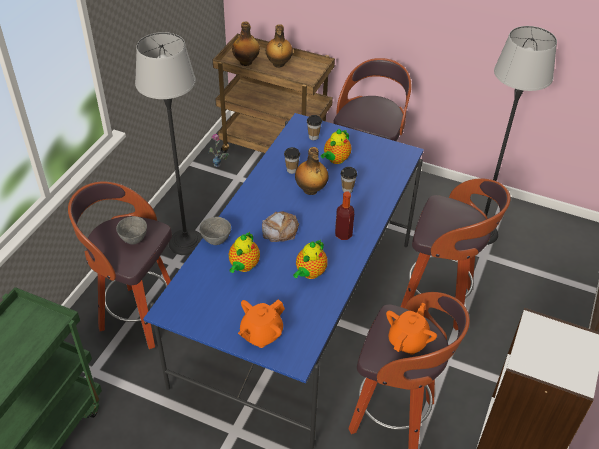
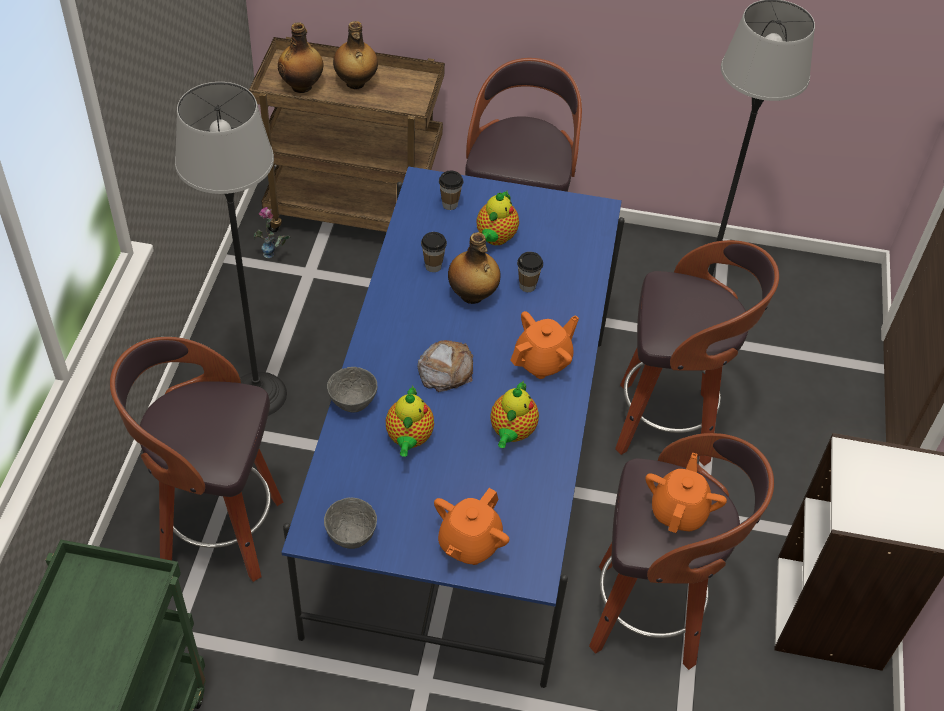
camera: 15 degrees left, 5 degrees up
grey bowl [116,216,147,244] -> grey bowl moved to [324,498,377,549]
bottle [335,192,354,240] -> orange teapot [510,311,579,379]

